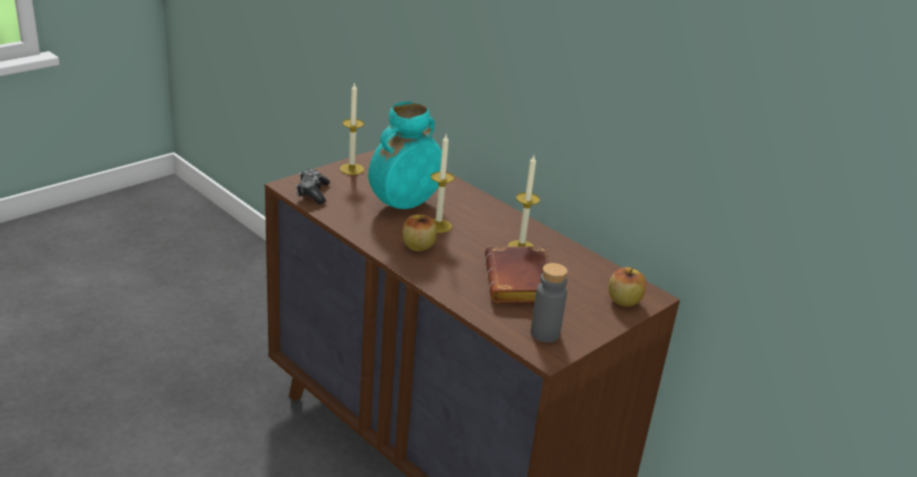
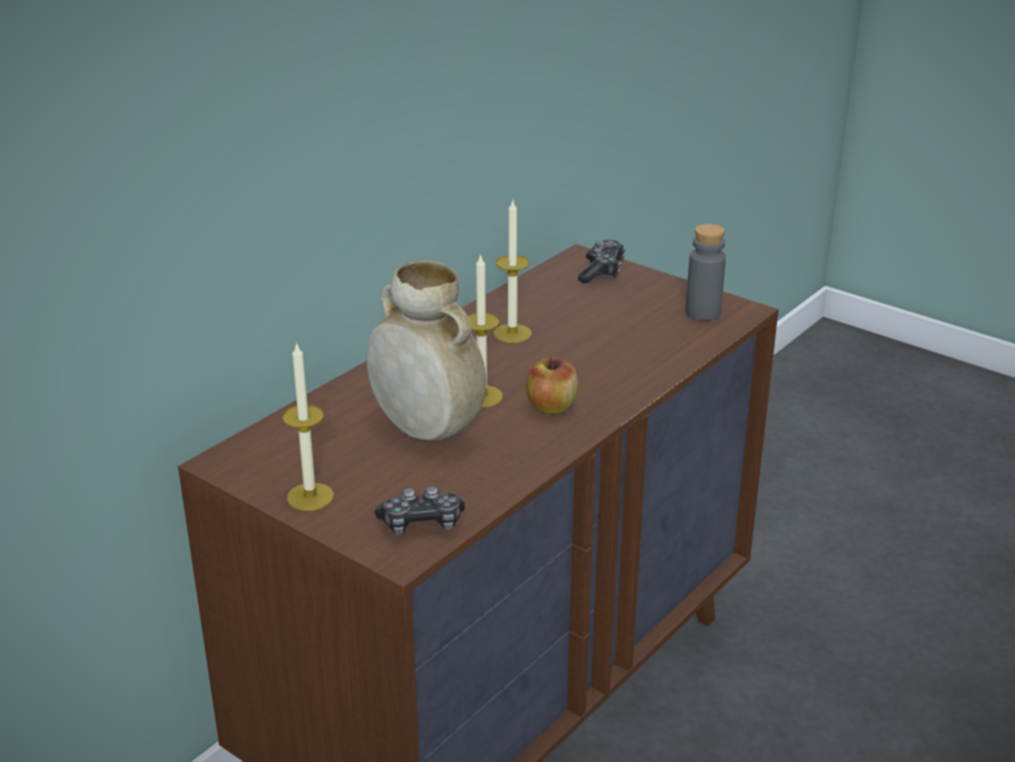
camera: 95 degrees left, 0 degrees up
turquoise vase [368,101,442,209] -> beige vase [366,261,486,440]
brown book [485,246,550,303] -> none
apple [609,267,646,307] -> game controller [578,240,626,283]

